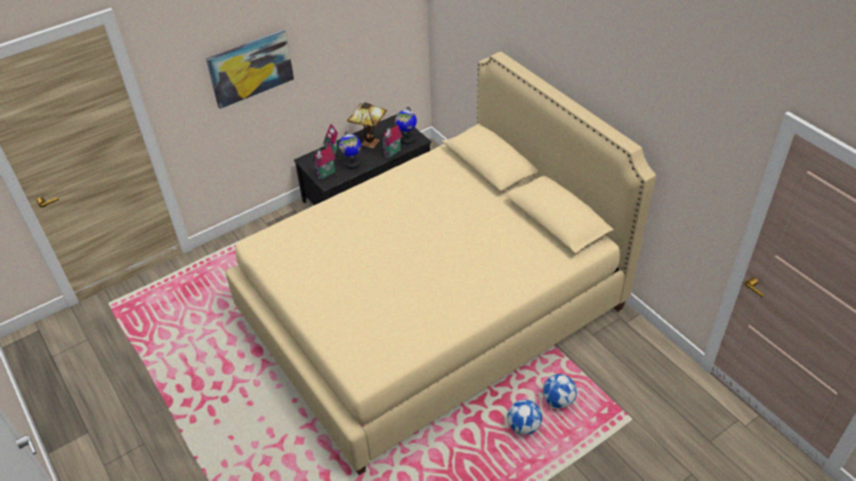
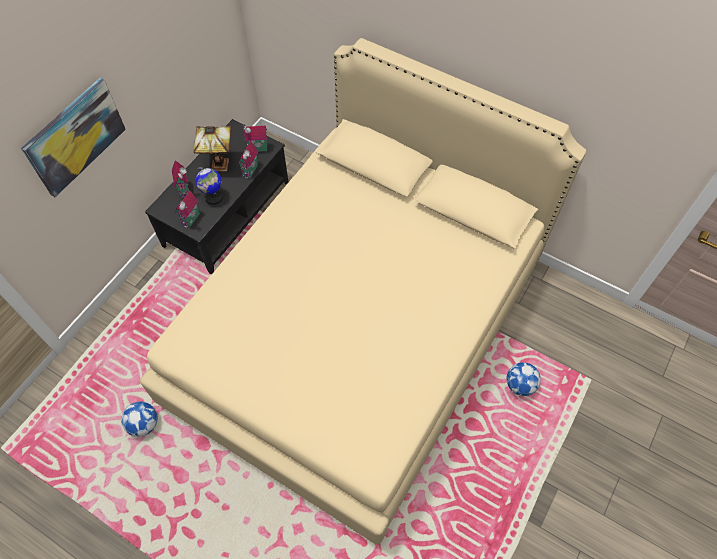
camera: 25 degrees left, 15 degrees up
globe [395,107,417,144] -> toy house [242,125,267,152]
football [508,400,542,435] -> football moved to [121,402,157,437]

